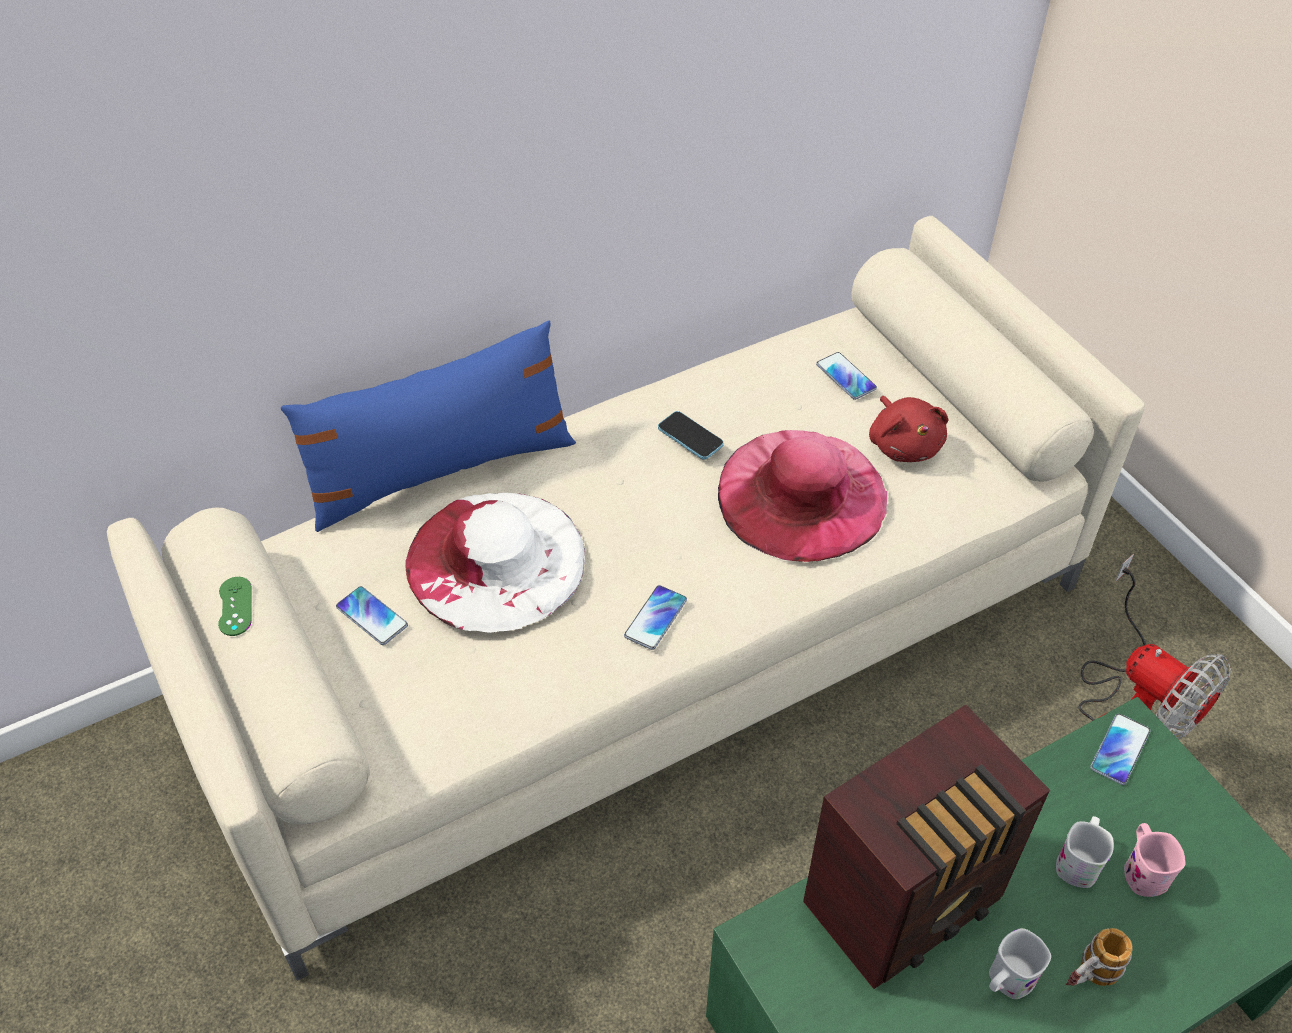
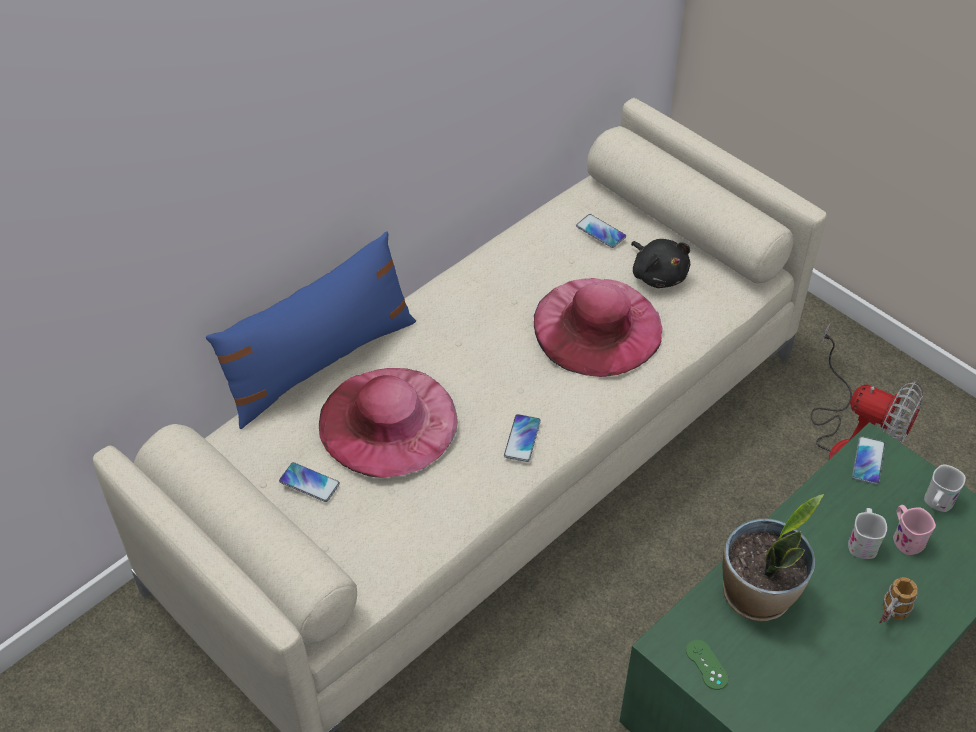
camera: 15 degrees left, 0 degrees up
green game controller [218,577,252,636] -> green game controller moved to [686,640,728,690]
white hat [405,493,585,633] -> pink hat [319,368,458,478]
phone [658,411,724,460] -> none
radio [803,705,1050,989] -> potted plant [722,494,824,621]
red plush toy [869,396,948,462] -> black plush toy [631,239,690,288]
white mug [989,928,1051,999] -> white mug moved to [924,464,966,512]

